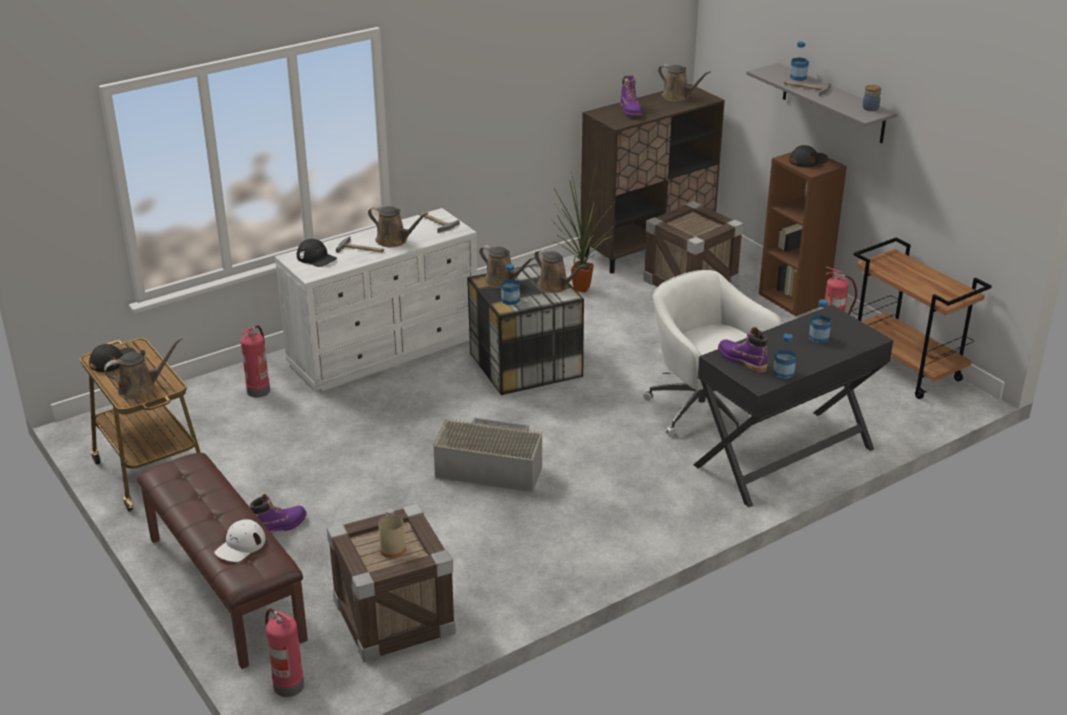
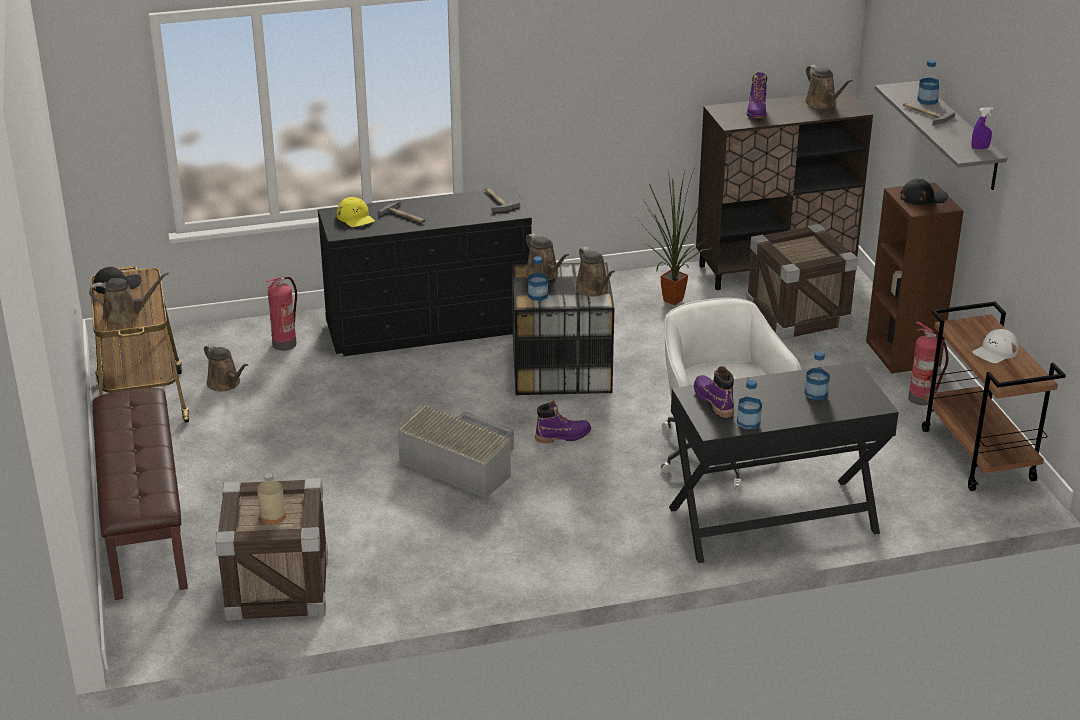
camera: 20 degrees right, 0 degrees up
white cap [214,519,265,562] -> white cap moved to [972,329,1019,363]
purple boot [250,494,307,534] -> purple boot moved to [535,401,591,443]
fire extinguisher [265,608,304,697] -> none
white dresser [275,208,477,391] -> black dresser [318,187,532,356]
black cap [297,239,337,267] -> yellow cap [337,197,375,227]
brown watering can [368,206,429,247] -> brown watering can moved to [204,344,248,391]
jar [863,85,881,111] -> purple spray bottle [972,107,993,149]

